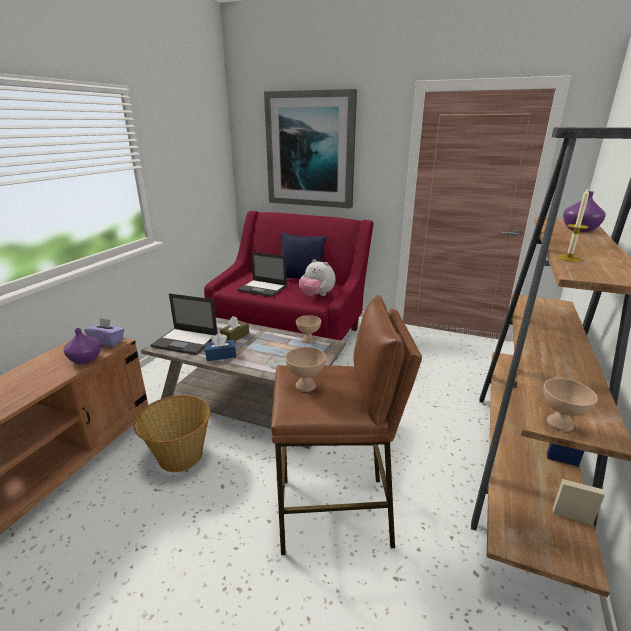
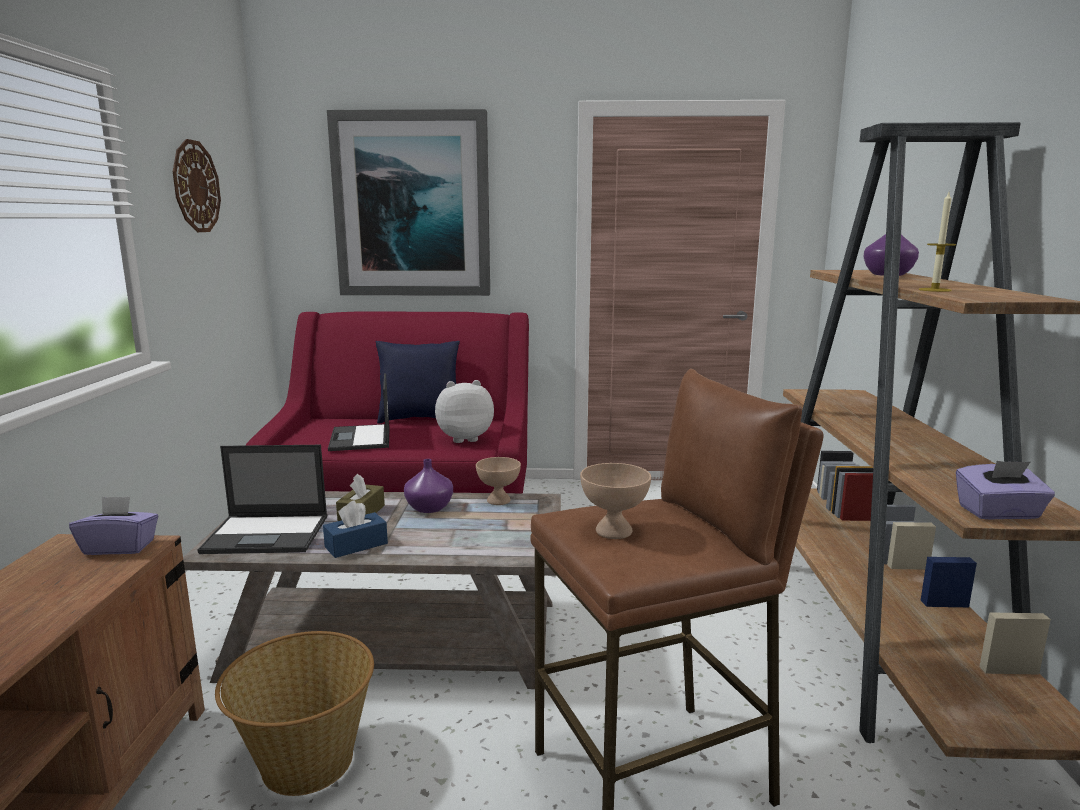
camera: 20 degrees left, 10 degrees down
purple vase [64,328,101,364] -> purple vase moved to [404,459,453,513]
laptop [237,252,287,297] -> laptop turned 75 degrees clockwise [328,373,390,451]
plush toy [299,259,335,296] -> plush toy turned 150 degrees clockwise [435,380,494,443]
beige bowl [543,378,598,432] -> purple tissue box [956,461,1055,520]
none -> wall clock [173,139,221,232]

